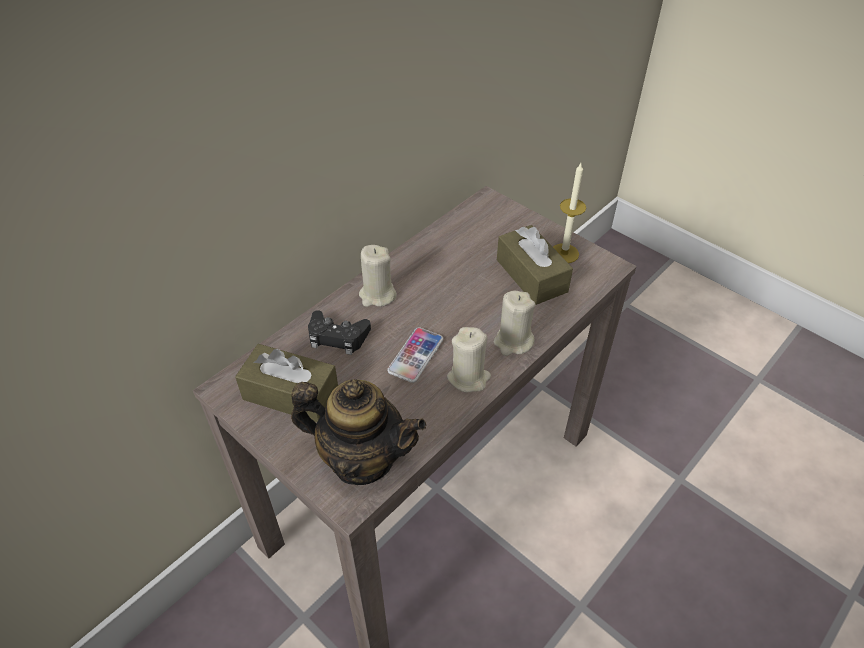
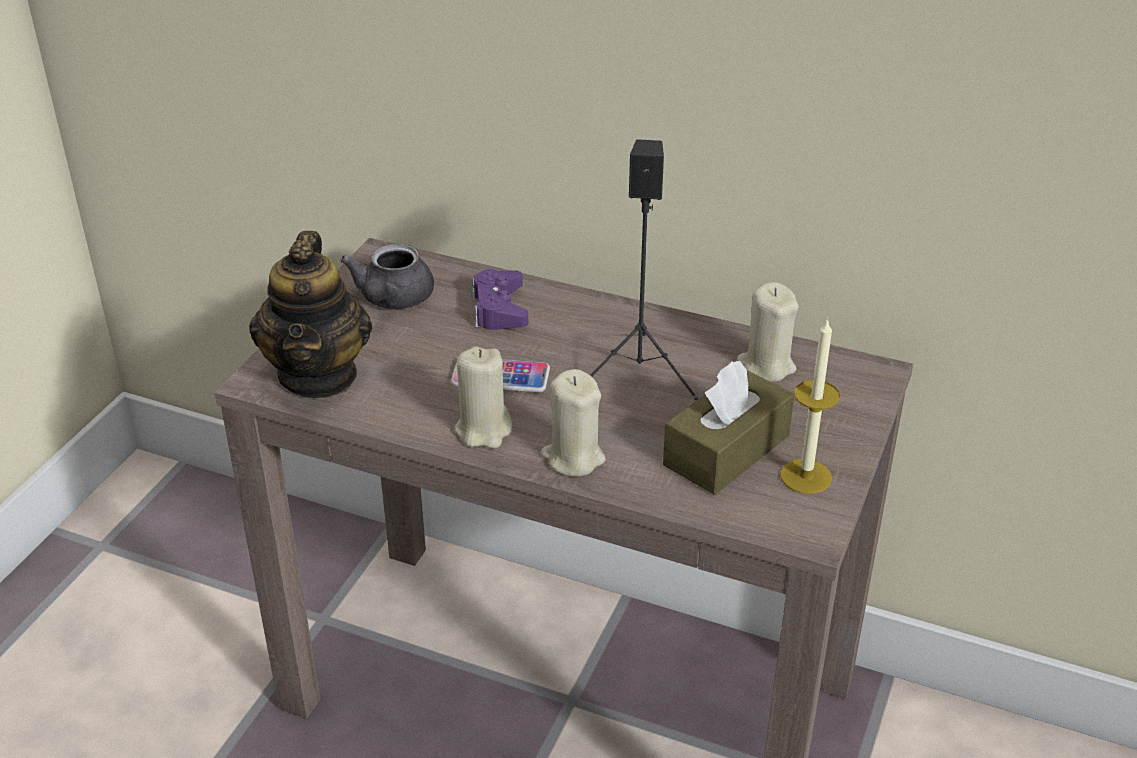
camera: 70 degrees right, 10 degrees down
brown tissue box [235,344,338,423] -> grey teapot [340,244,434,309]
black game controller [308,310,371,355] -> purple game controller [472,269,528,330]
beige candle [359,245,397,307] -> beige candle moved to [737,282,799,382]
none -> black speaker [590,139,698,400]

